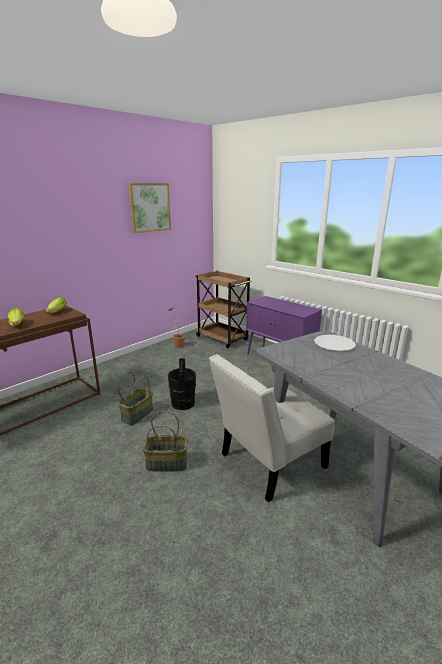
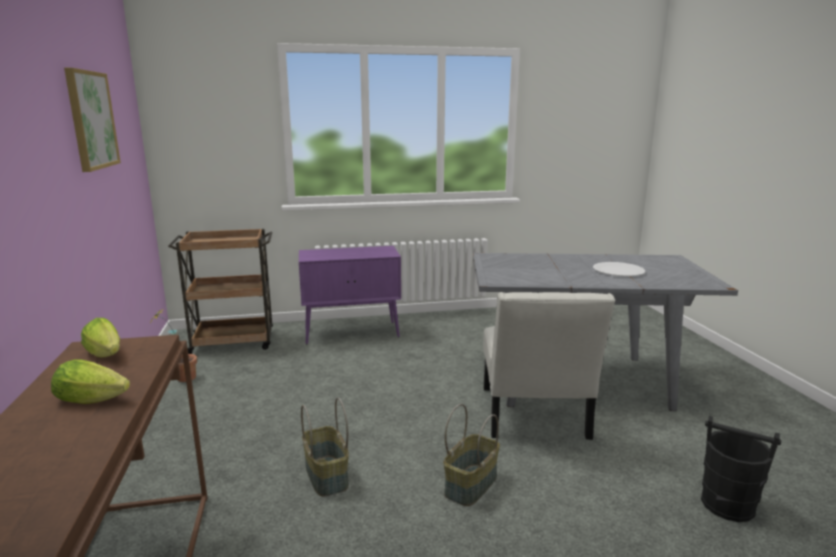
camera: 55 degrees left, 5 degrees down
black bucket [168,358,196,410] -> black bucket moved to [701,416,781,522]
white plate [314,335,356,351] -> white plate moved to [593,262,645,276]

